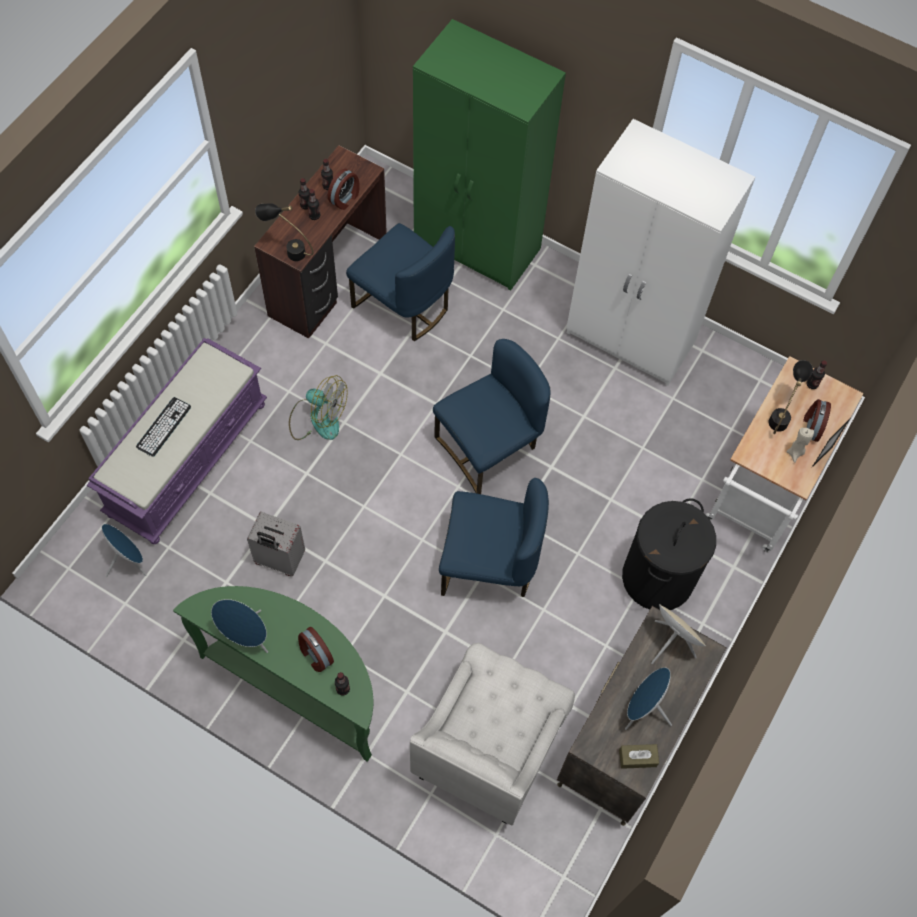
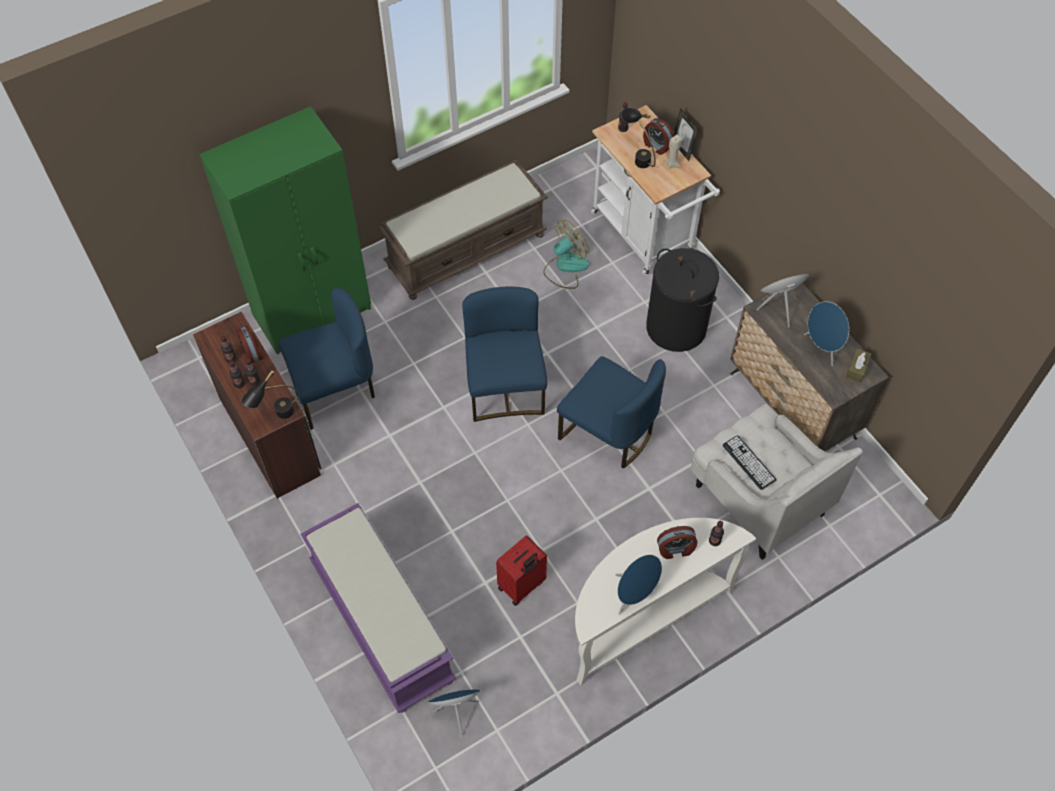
camera: 60 degrees left, 5 degrees down
keyboard [136,397,191,457] -> keyboard moved to [723,436,776,490]
green console table [173,586,373,762] -> white console table [575,518,756,685]
grey suitcase [247,512,305,576] -> red suitcase [496,535,547,606]
fan [289,375,348,440] -> fan moved to [543,220,590,289]
blue chair [439,478,549,597] -> blue chair turned 90 degrees clockwise [557,356,666,469]
white wardrobe [566,119,755,386] -> brown bench [379,160,548,300]

